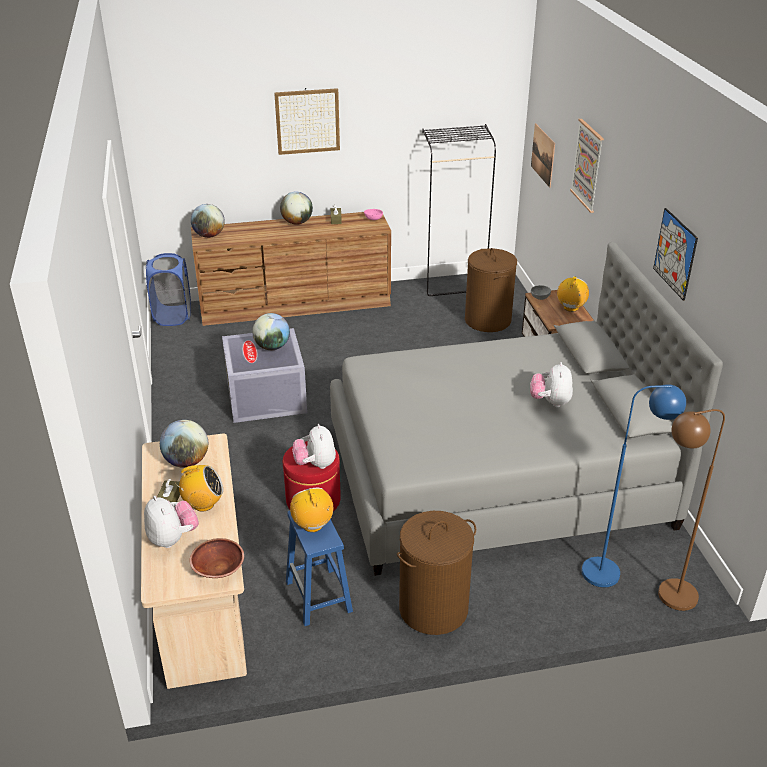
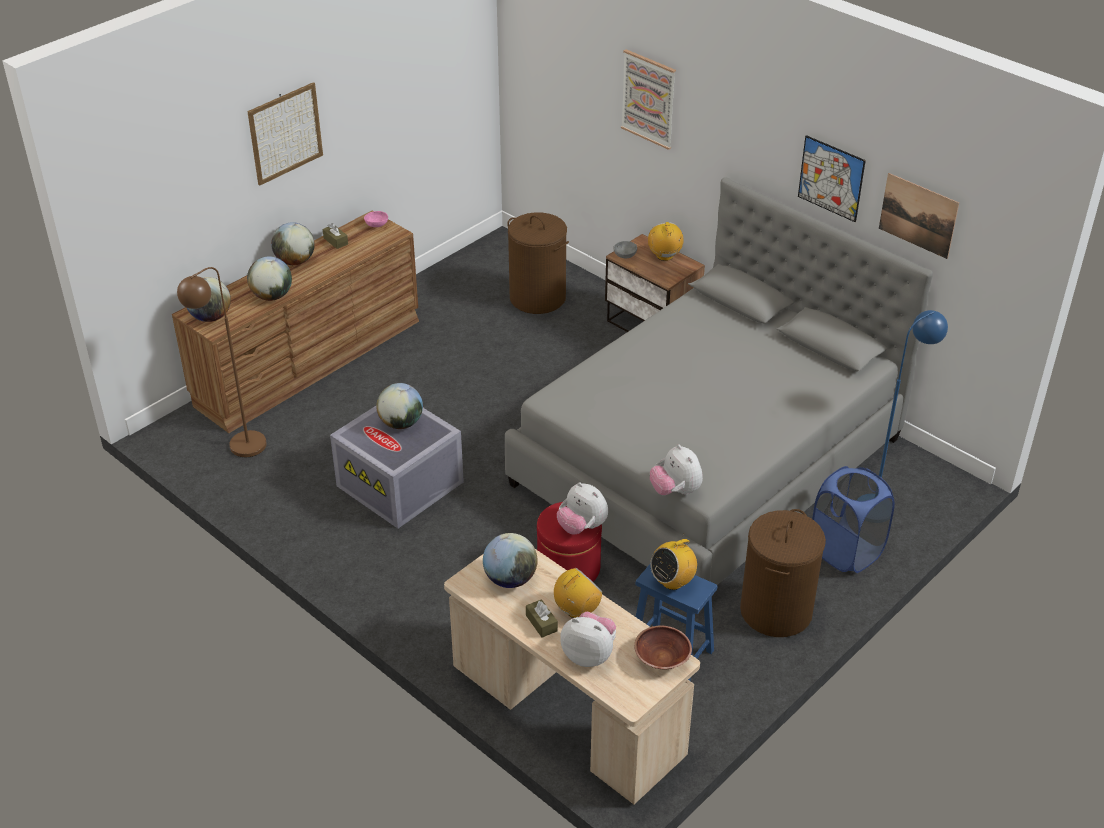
camera: 35 degrees left, 5 degrees up
blue laundry basket [146,253,191,326] -> blue laundry basket moved to [812,466,895,573]
radio [290,488,333,532] -> radio turned 75 degrees counterclockwise [650,533,697,590]
black clothes rack [422,124,496,296] -> none
plush toy [530,362,573,407] -> plush toy moved to [650,444,703,495]
picture [531,123,555,188] -> picture moved to [879,173,959,259]
brown floor lamp [658,409,725,611] -> brown floor lamp moved to [177,267,267,457]
none -> globe [247,256,292,301]

